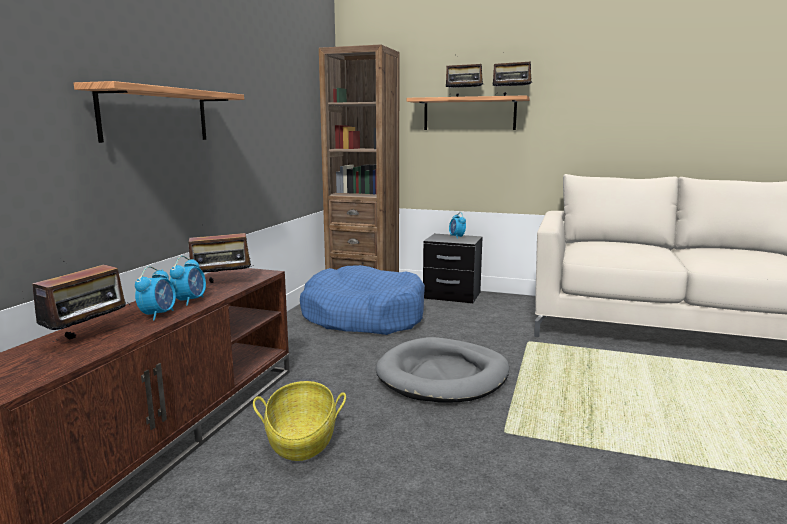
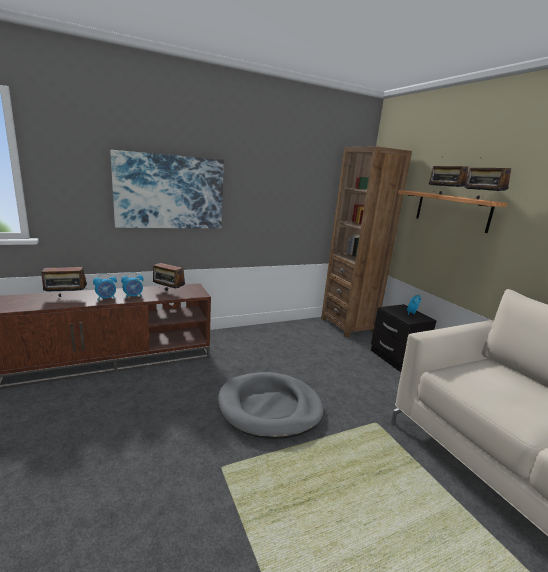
camera: 45 degrees right, 5 degrees up
shelf [74,81,244,143] -> picture [110,150,224,228]
basket [253,381,346,461] -> none
blue dog bed [300,265,425,335] -> none

